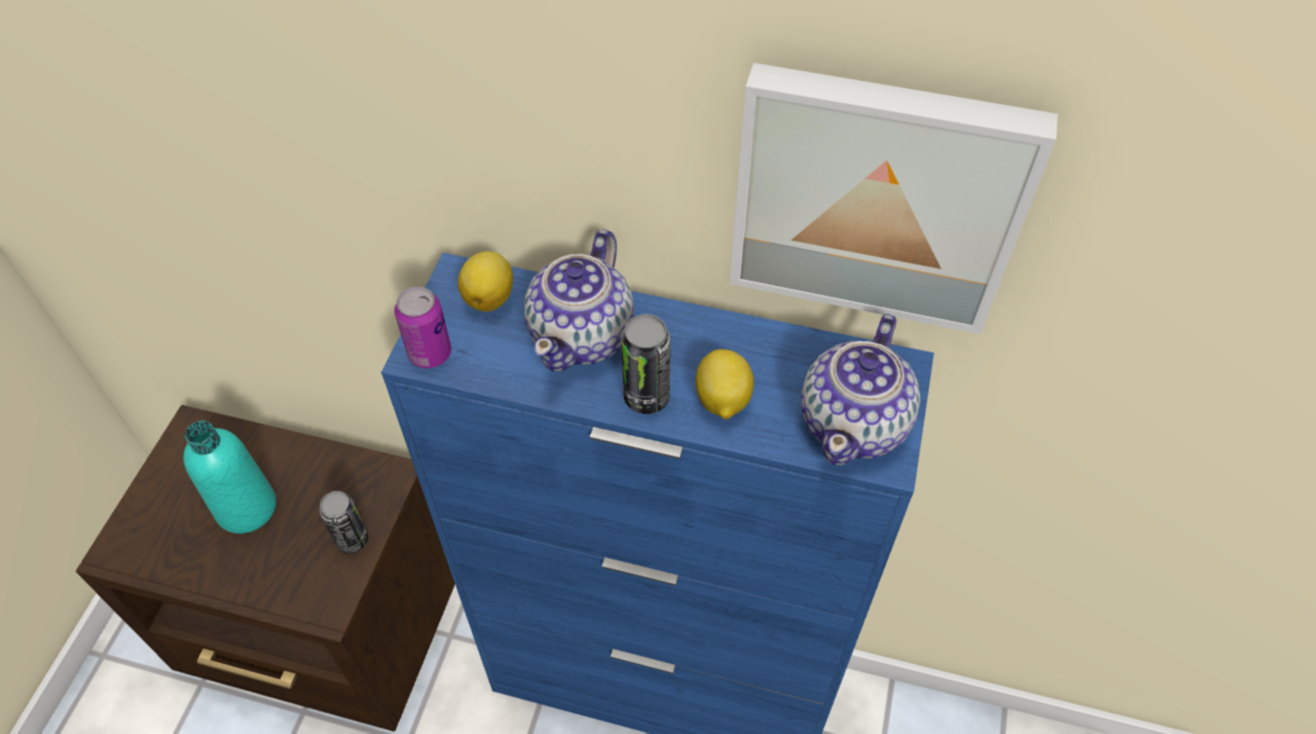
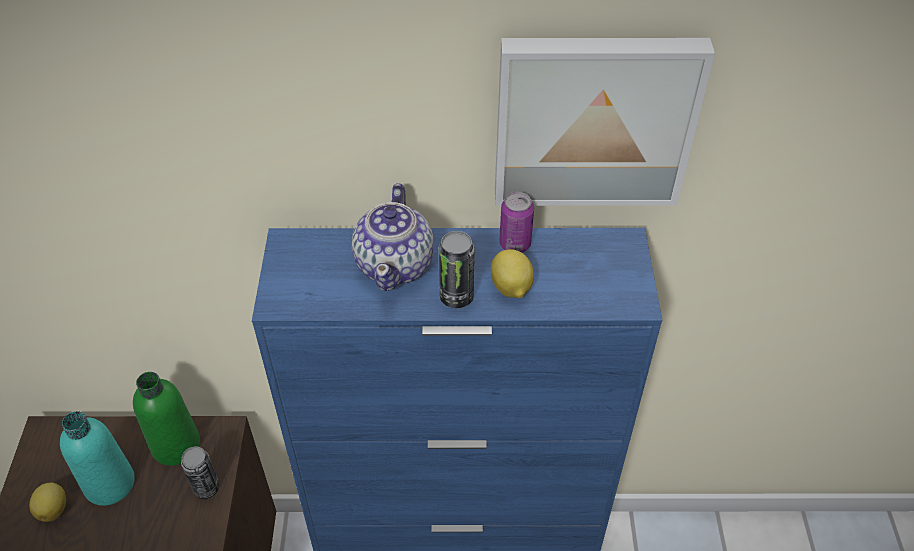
camera: 15 degrees left, 5 degrees down
can [395,287,451,368] -> can moved to [499,192,534,253]
lemon [458,251,513,312] -> lemon moved to [29,483,66,522]
teapot [801,314,921,465] -> none
none -> green bottle [133,372,200,466]

